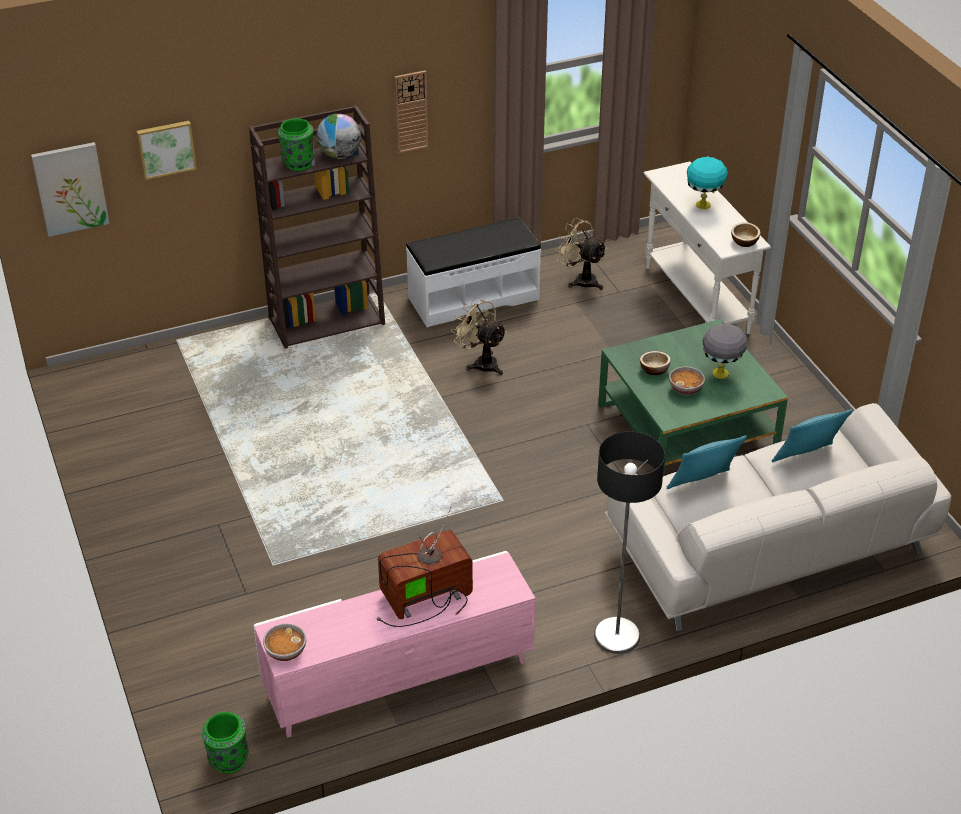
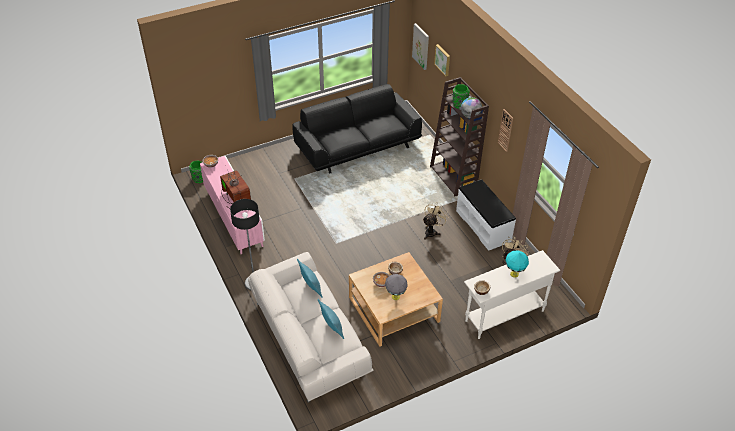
camera: 85 degrees right, 5 degrees up
green coffee table [598,319,788,476] -> beige coffee table [349,252,443,347]
none -> black sofa [292,84,422,174]

